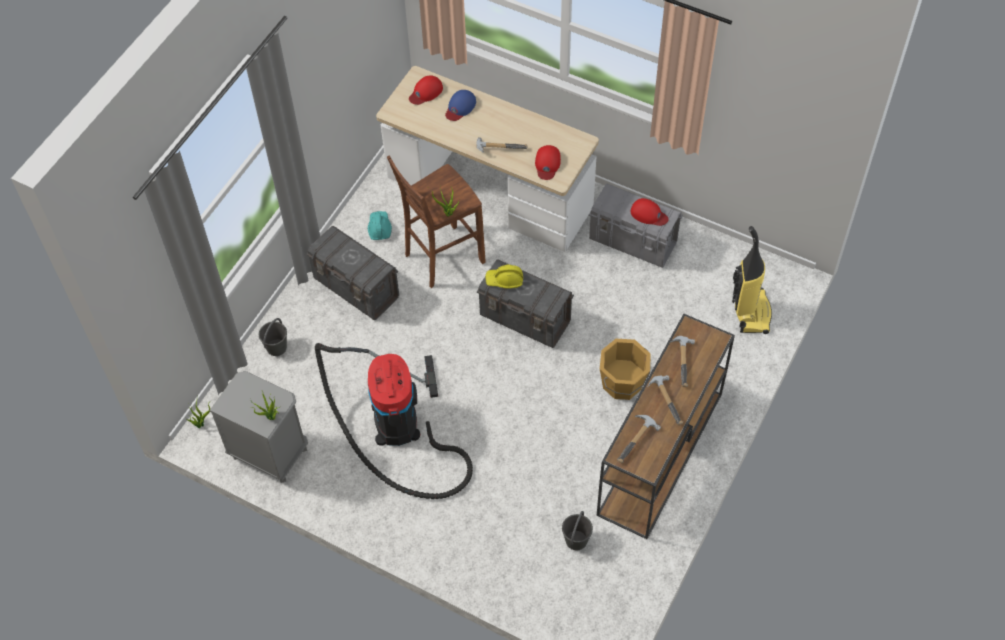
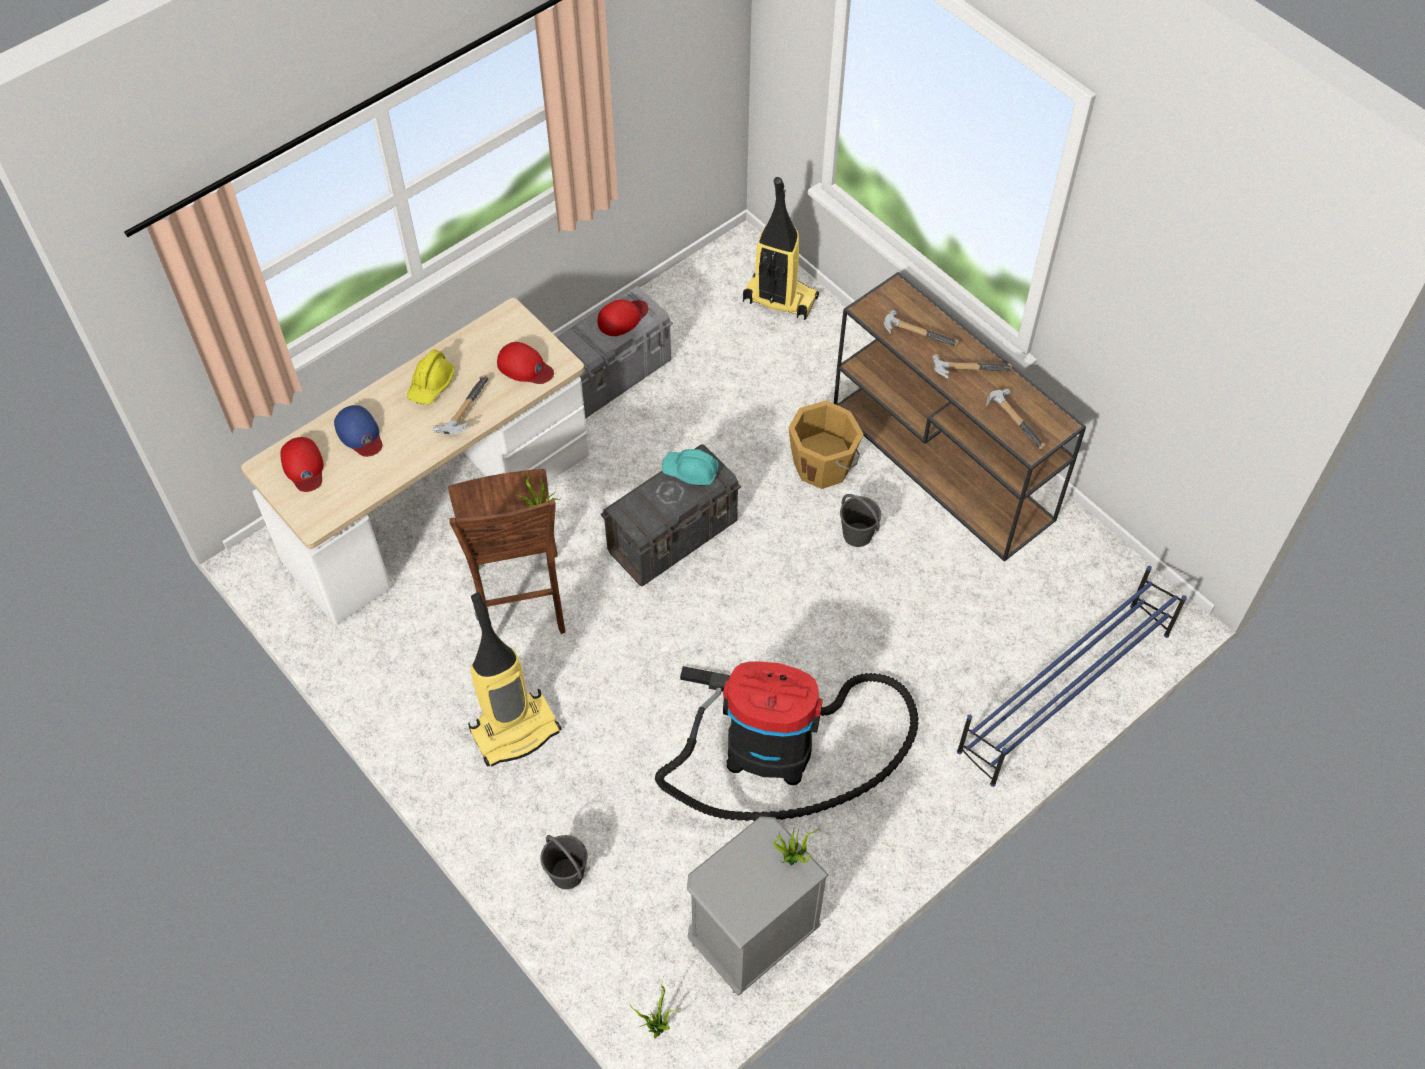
camera: 70 degrees left, 0 degrees up
grey storage box [306,226,399,320] -> vacuum cleaner [468,593,561,767]
turquoise hard hat [368,211,392,240] -> turquoise hard hat moved to [662,449,719,486]
yellow hard hat [485,264,523,289] -> yellow hard hat moved to [407,349,455,405]
grey bucket [562,511,593,550] -> grey bucket moved to [840,494,881,547]
none -> blue shoe rack [957,566,1187,787]

